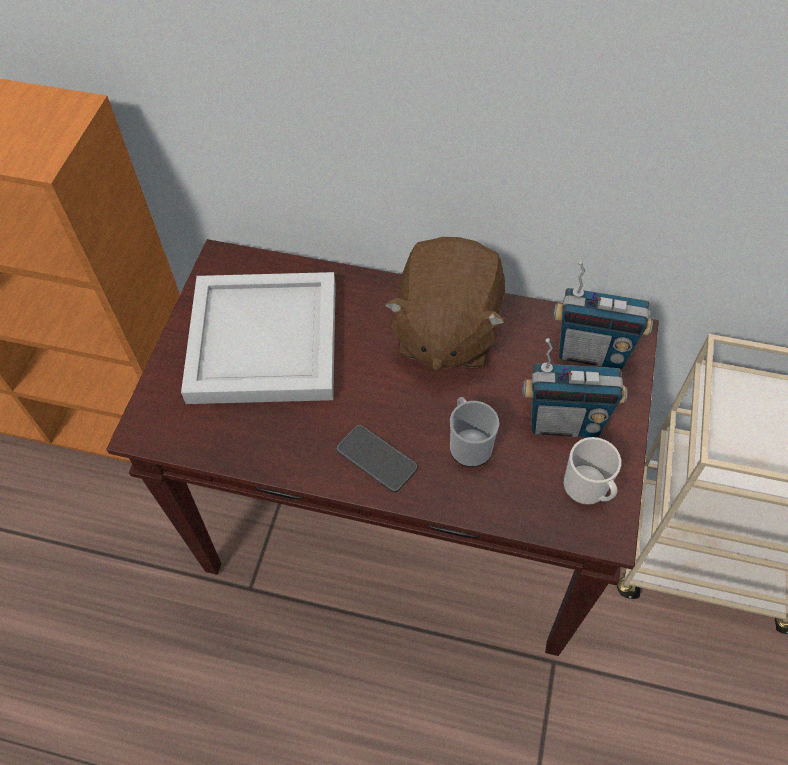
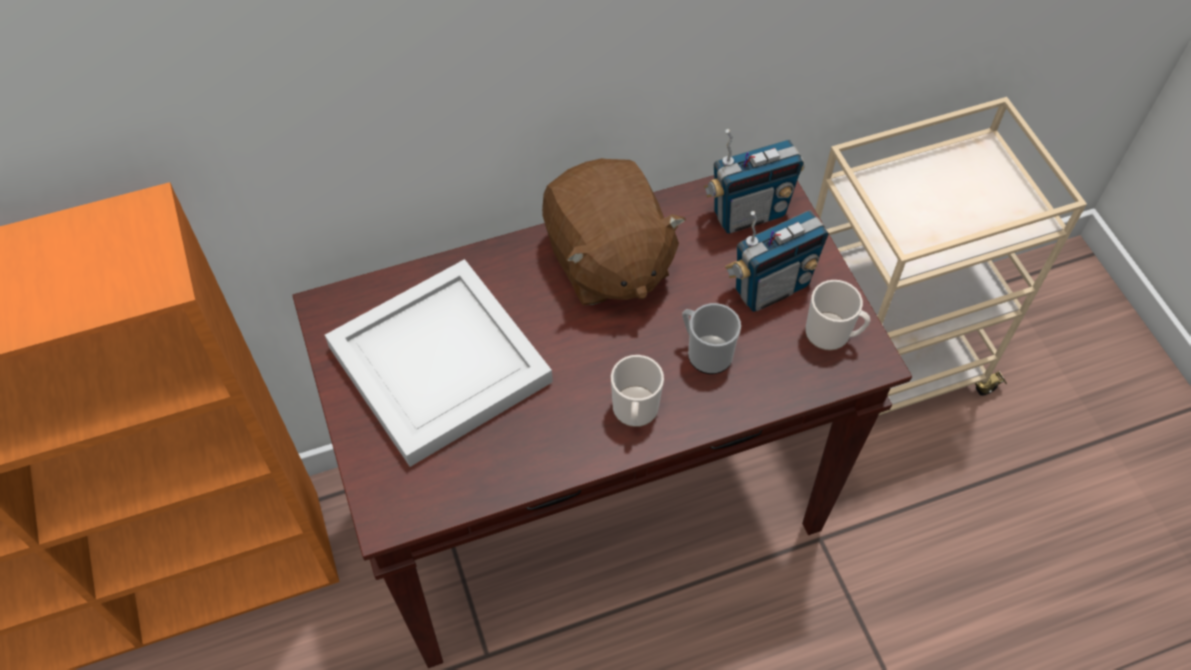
camera: 35 degrees left, 0 degrees up
phone [336,425,418,492] -> mug [611,355,664,427]

